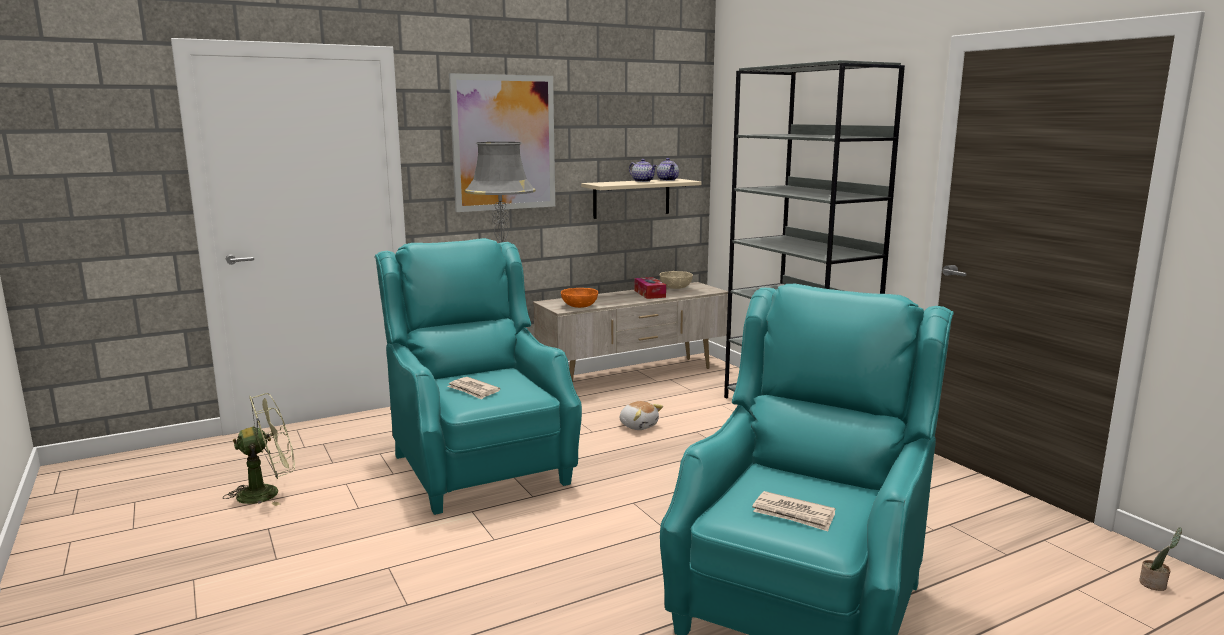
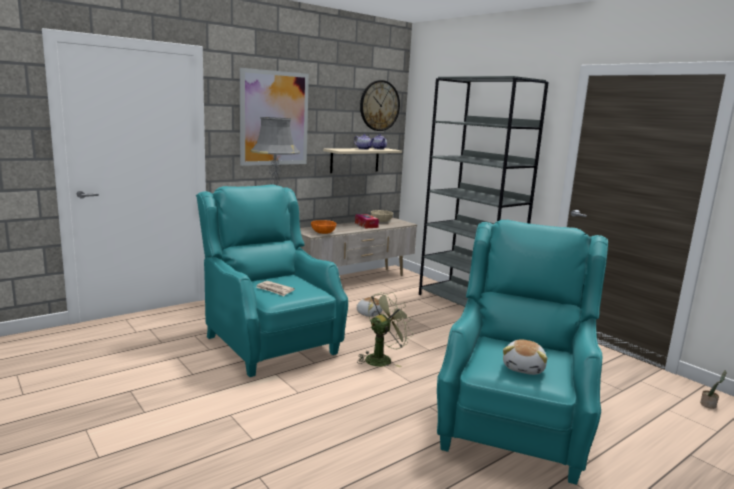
camera: 10 degrees left, 0 degrees up
green fan [223,393,295,506] -> green fan moved to [357,292,414,367]
newspaper [752,491,836,531] -> plush toy [503,340,547,375]
none -> wall clock [360,80,400,131]

